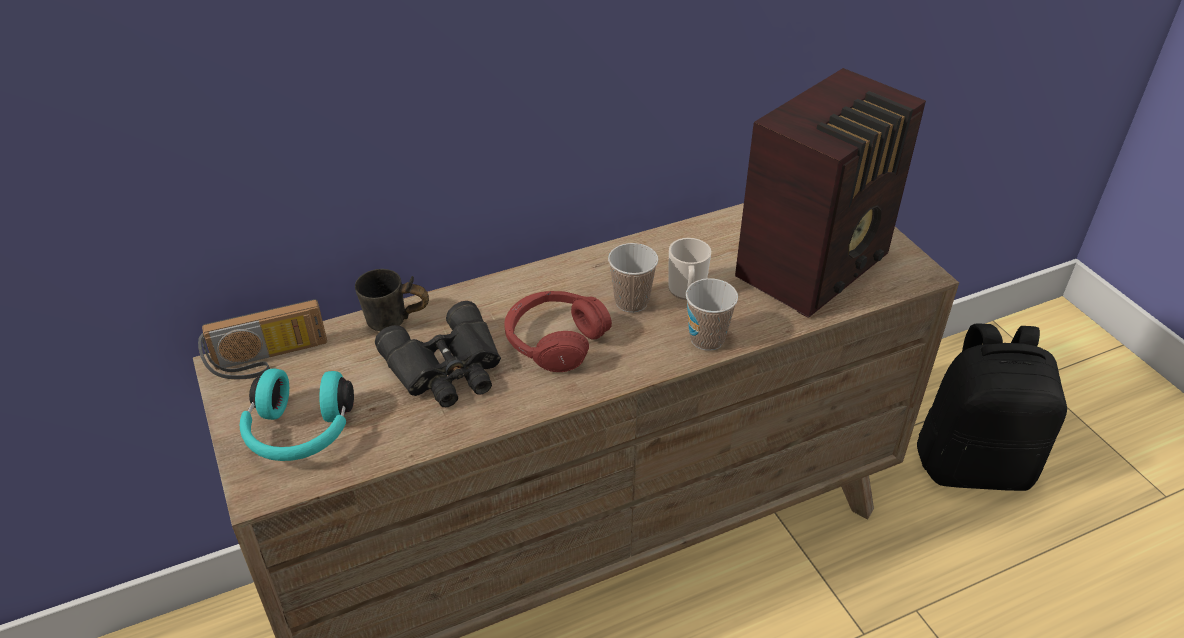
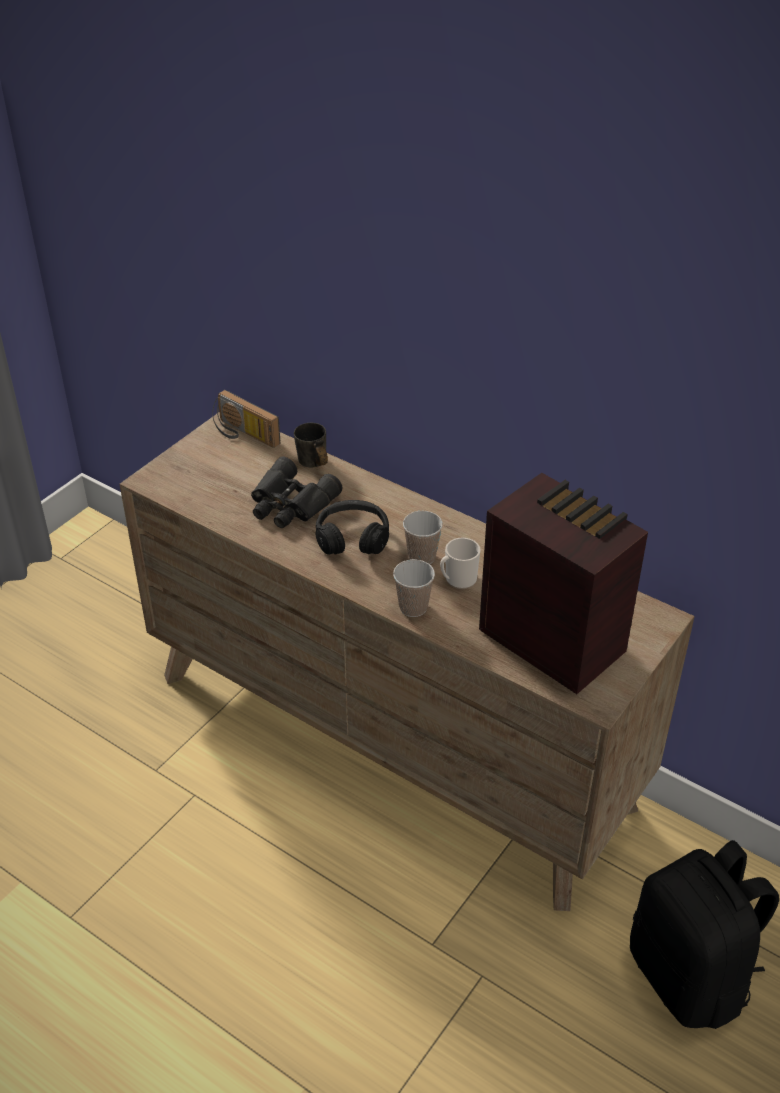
camera: 60 degrees right, 0 degrees up
turquoise headphones [240,369,354,461] -> none
red headphones [504,291,612,372] -> black headphones [316,500,389,555]
radio [735,68,926,318] -> radio turned 150 degrees counterclockwise [479,473,648,694]

